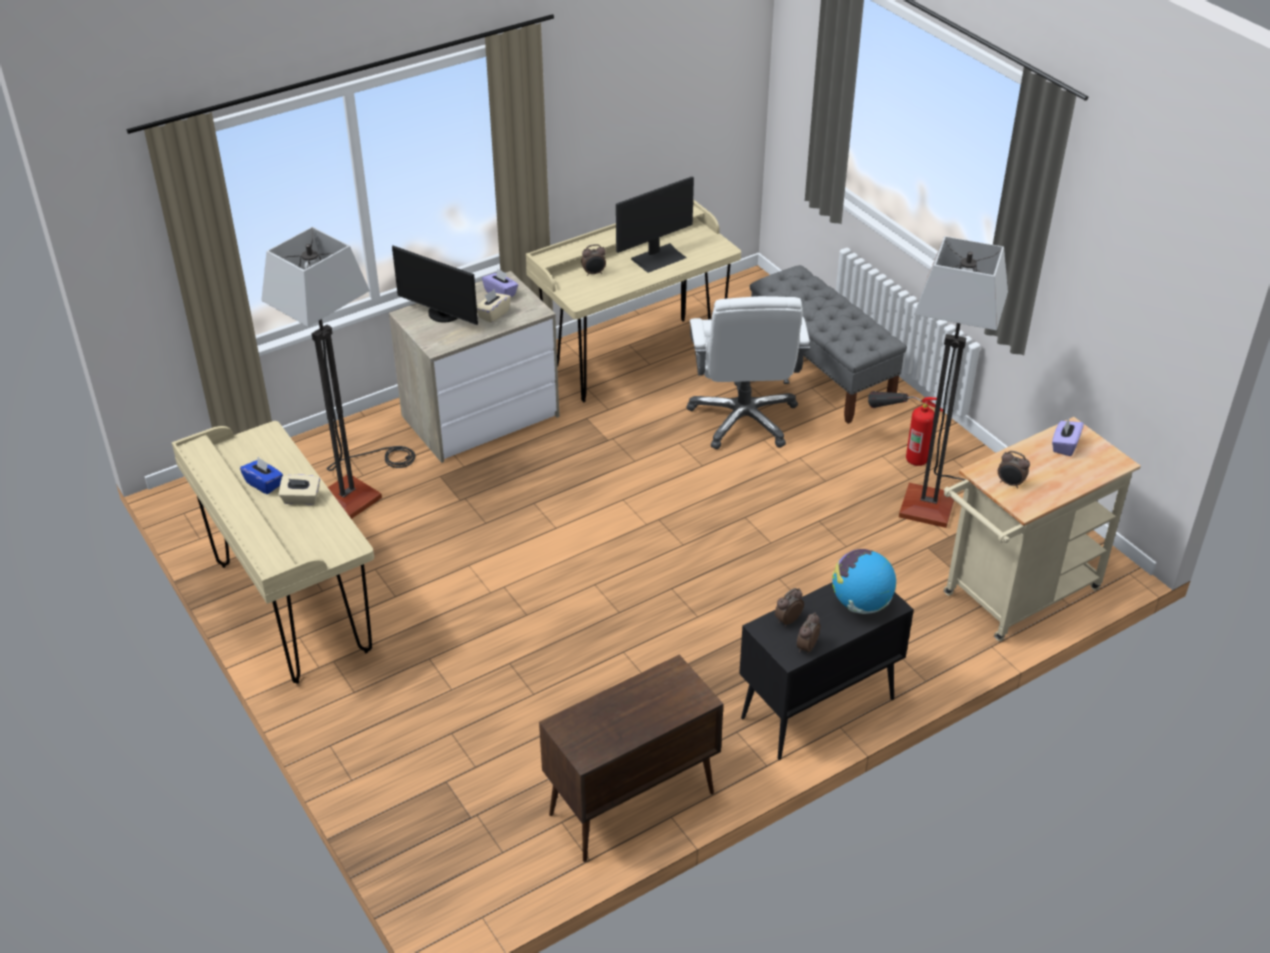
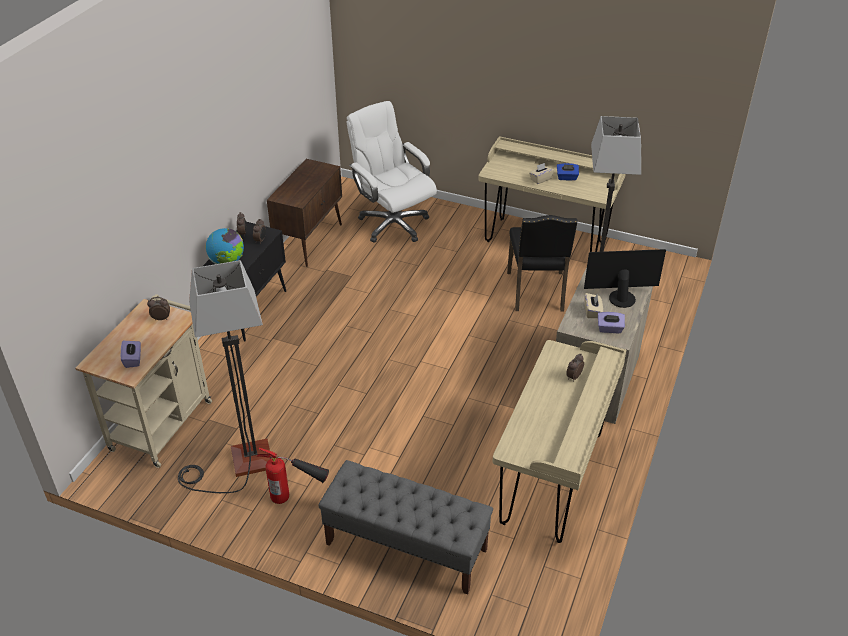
camera: 145 degrees right, 0 degrees up
monitor [616,176,694,273] -> none
white office chair [686,296,810,449] -> white office chair moved to [347,101,437,243]
none -> black chair [507,215,578,311]

